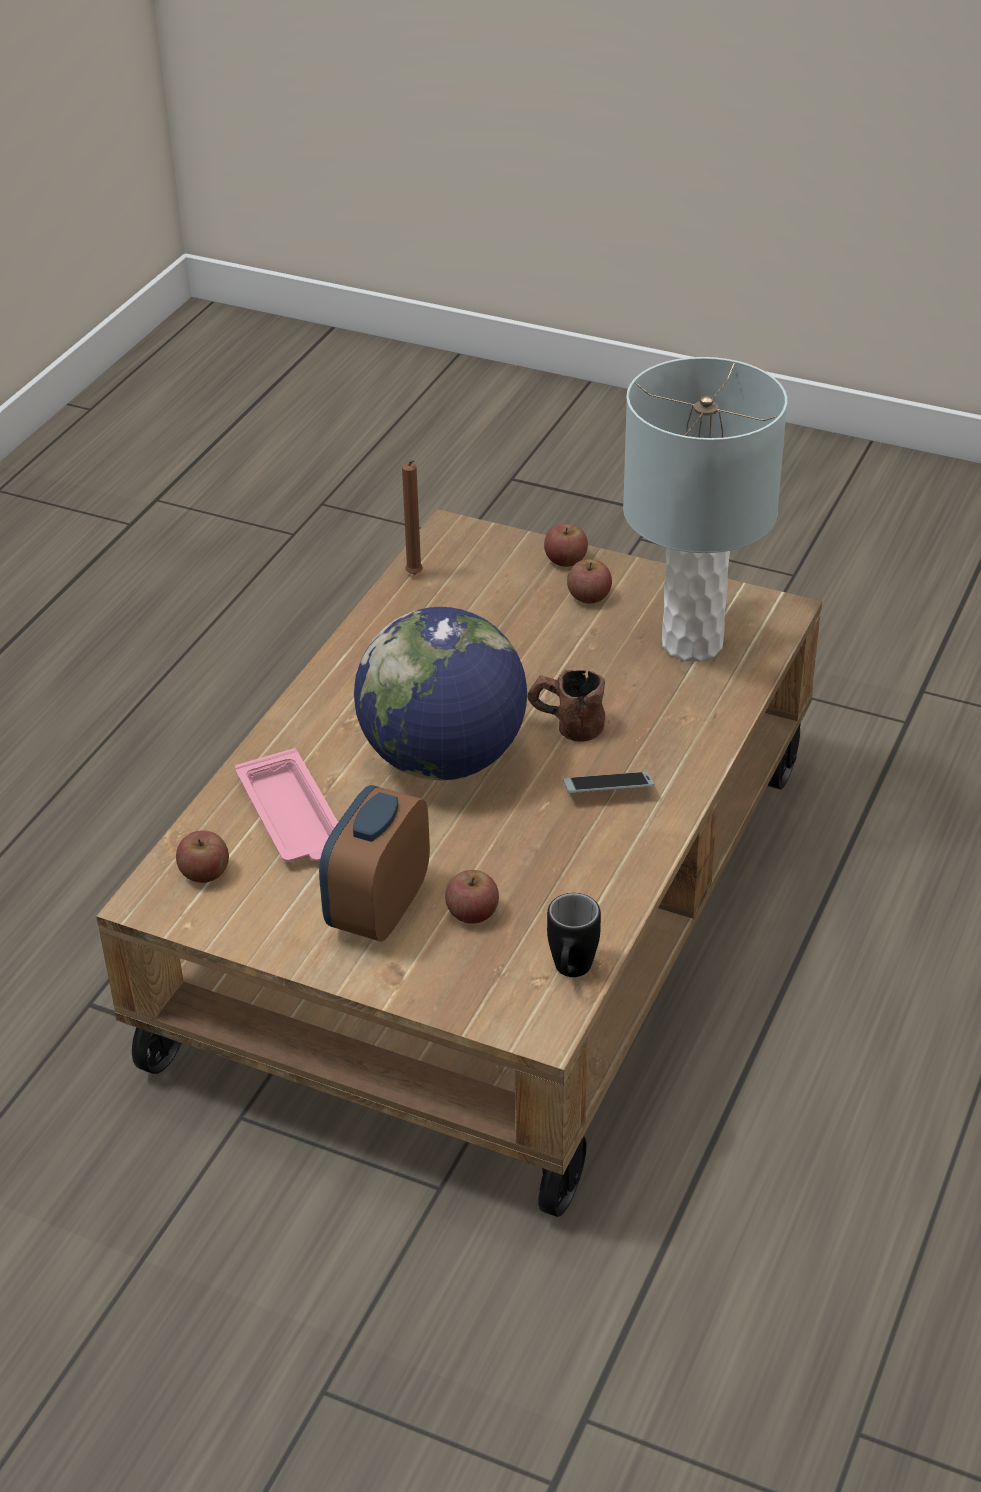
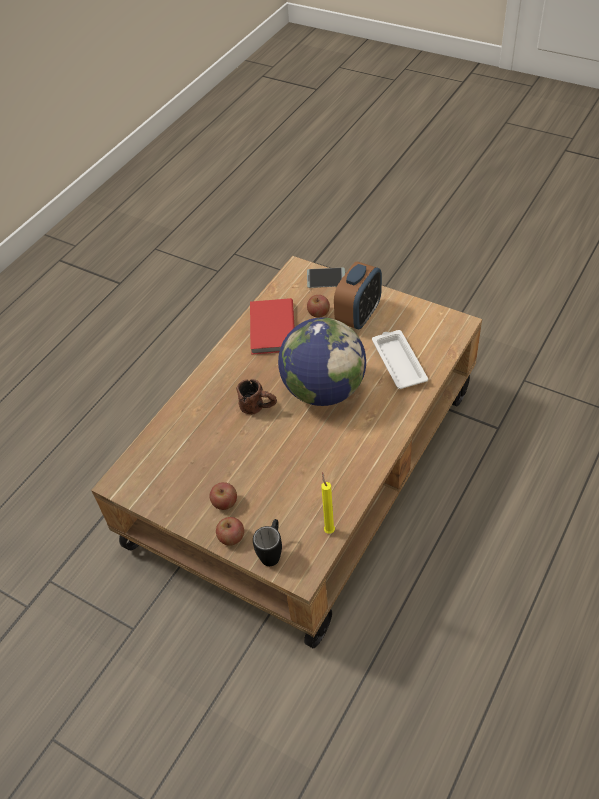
camera: 170 degrees left, 10 degrees up
apple [176,830,229,883] -> none
pink tray [235,748,338,862] -> white tray [372,330,428,389]
brown candle [402,460,423,575] -> yellow candle [321,472,335,534]
black mug [547,893,601,977] -> black mug moved to [253,519,282,566]
phone [563,772,655,793] -> phone moved to [307,268,345,288]
grey table lamp [623,357,787,662] -> none
none -> red book [250,298,295,355]

